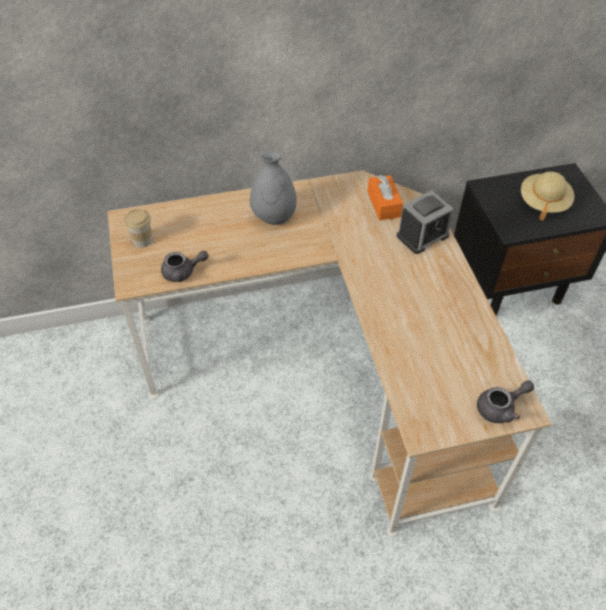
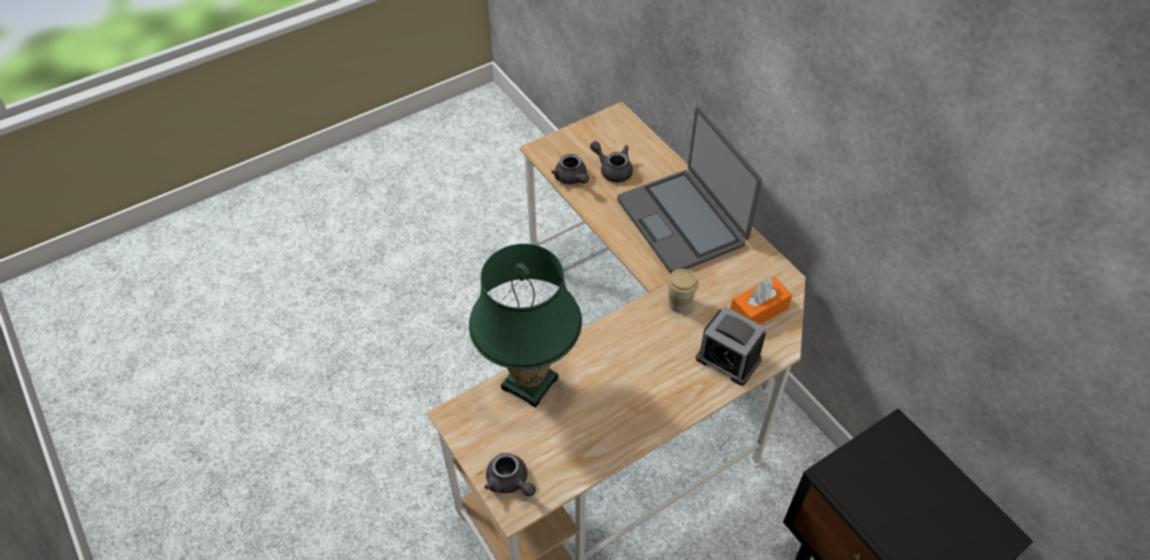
camera: 70 degrees right, 0 degrees up
cup [124,209,152,248] -> cup moved to [668,269,699,313]
grey vase [250,151,297,225] -> laptop [617,107,762,273]
beige hat [521,172,574,220] -> none
none -> green table lamp [469,244,582,408]
none -> grey teapot [590,141,633,182]

